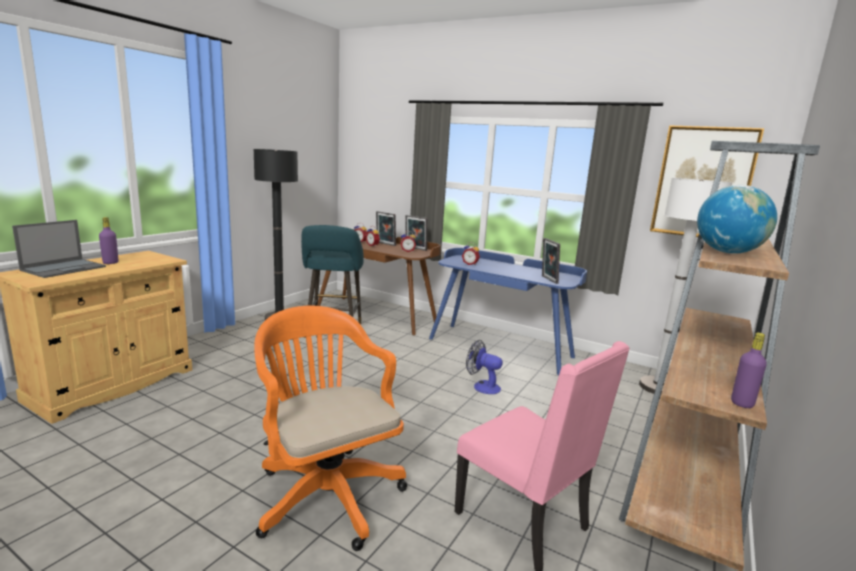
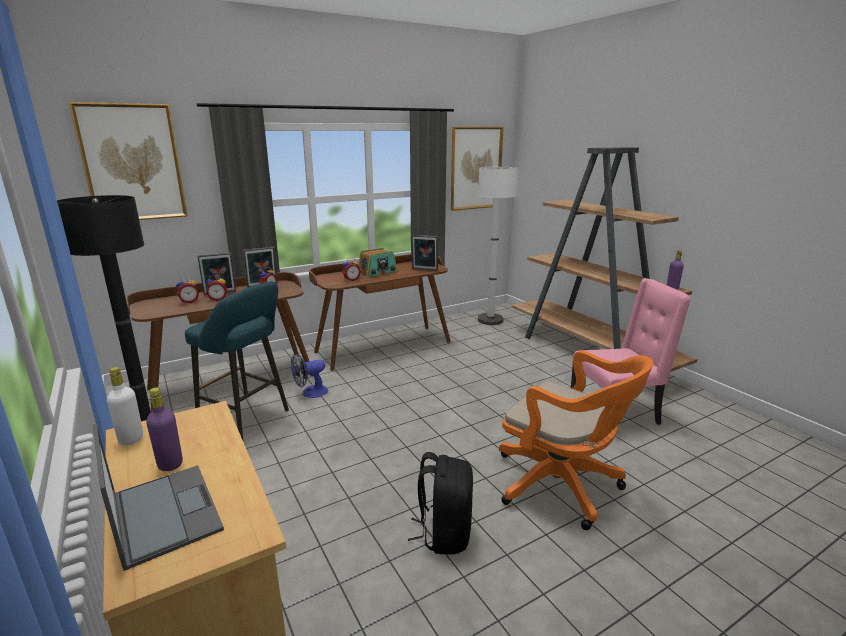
camera: 60 degrees left, 5 degrees up
orange office chair [254,306,407,551] -> orange office chair turned 135 degrees counterclockwise [499,350,653,530]
blue desk [429,248,587,375] -> brown desk [309,254,451,371]
fan [466,340,503,394] -> fan moved to [291,353,328,398]
globe [697,185,777,254] -> none
none -> picture [69,102,187,220]
none -> white bottle [107,367,143,445]
none -> radio [358,248,397,277]
none -> black backpack [408,452,473,555]

